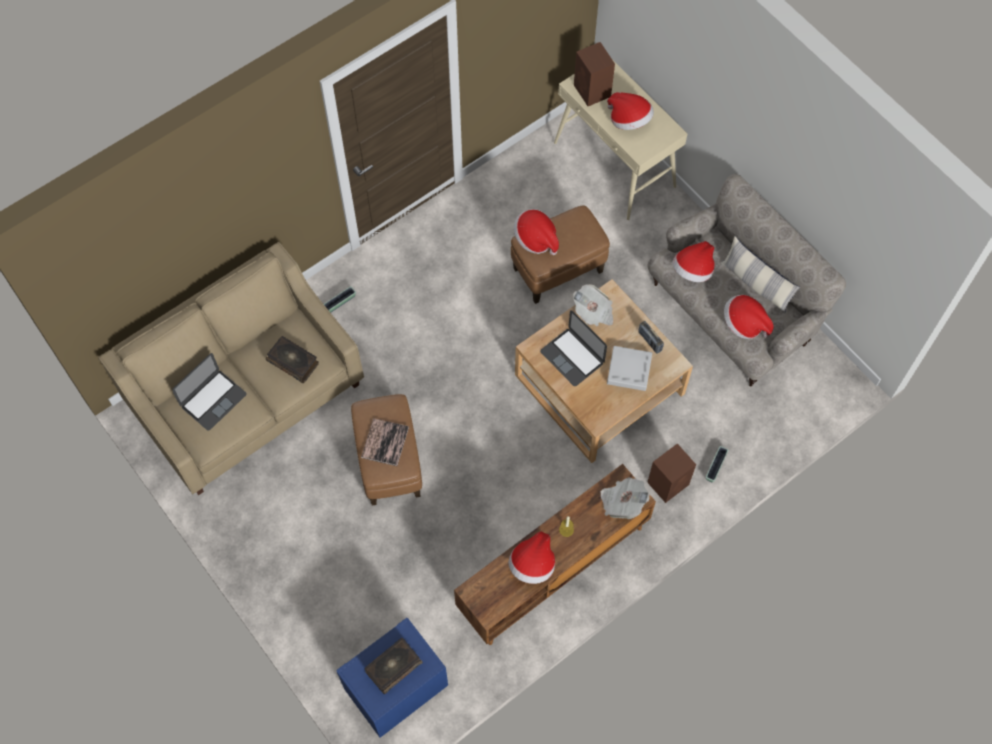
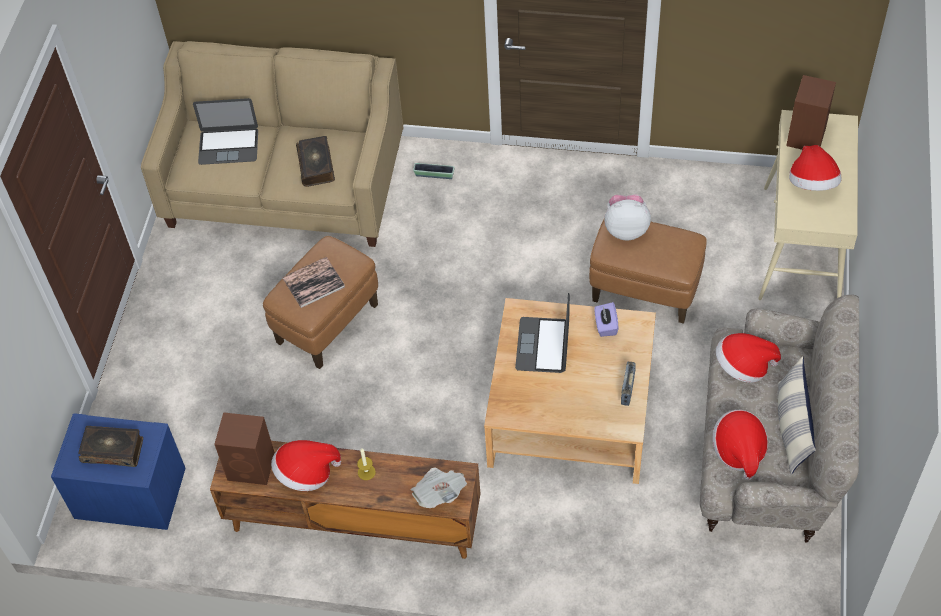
camera: 50 degrees right, 10 degrees down
hat [514,209,559,255] -> plush toy [604,194,651,240]
newspaper [573,284,613,326] -> purple tissue box [595,302,618,337]
grey tray [607,346,652,391] -> none
brown speaker [647,444,696,503] -> brown speaker moved to [214,412,275,485]
planter [706,446,728,482] -> none

